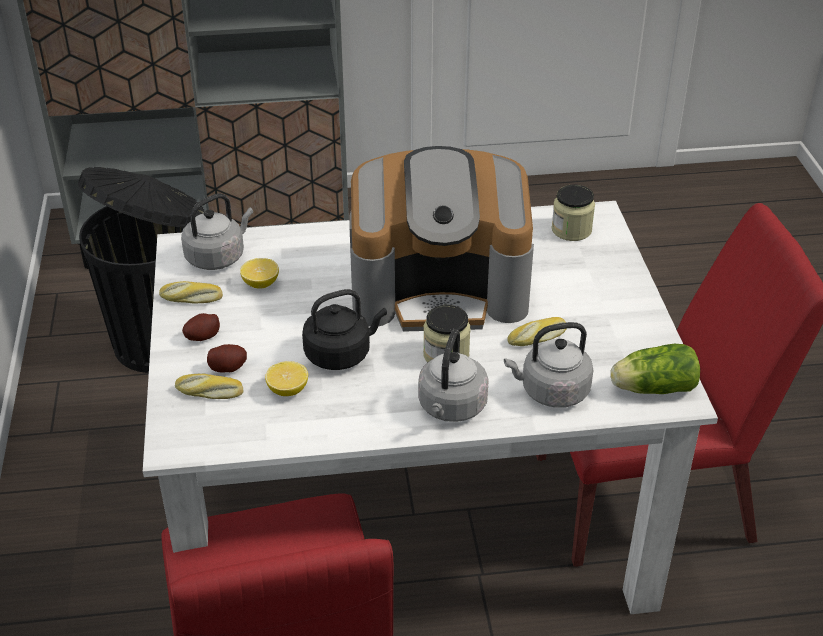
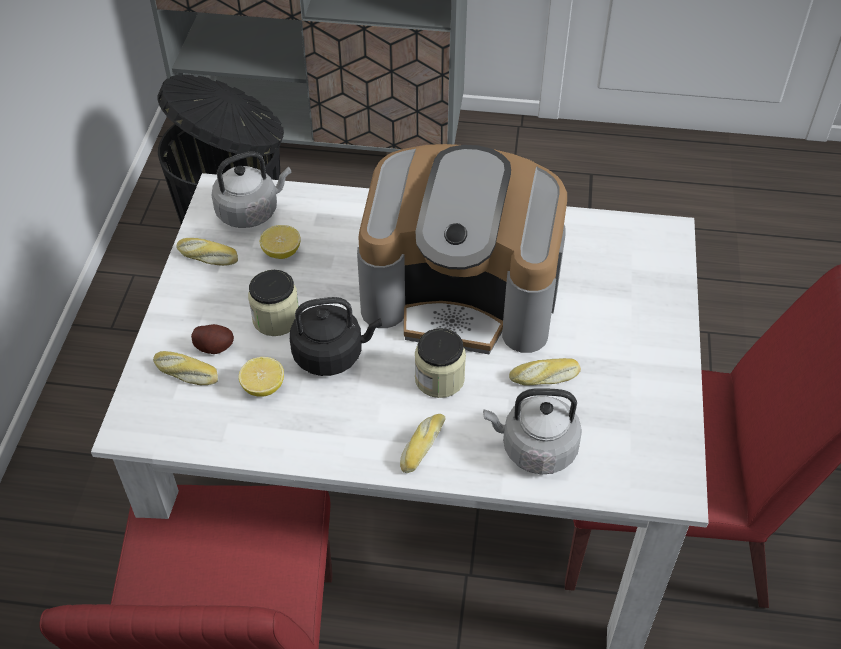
camera: 15 degrees right, 10 degrees up
potato [182,313,220,341] -> none
grey kettle [418,329,489,422] -> bread [400,414,446,473]
jar [551,185,595,241] -> jar moved to [248,270,299,336]
lettuce [610,344,700,394] -> none

